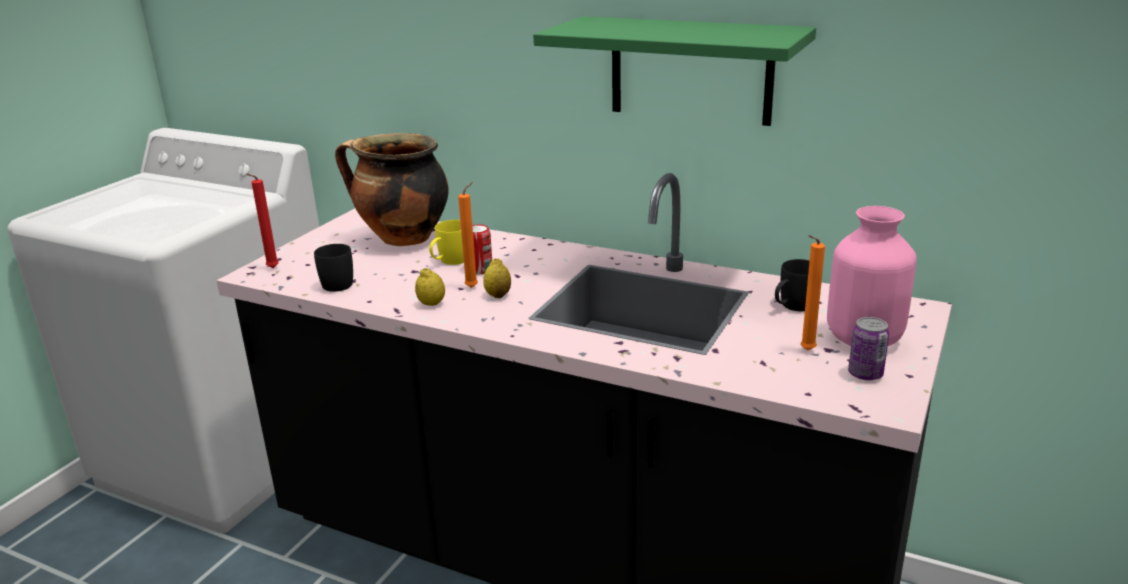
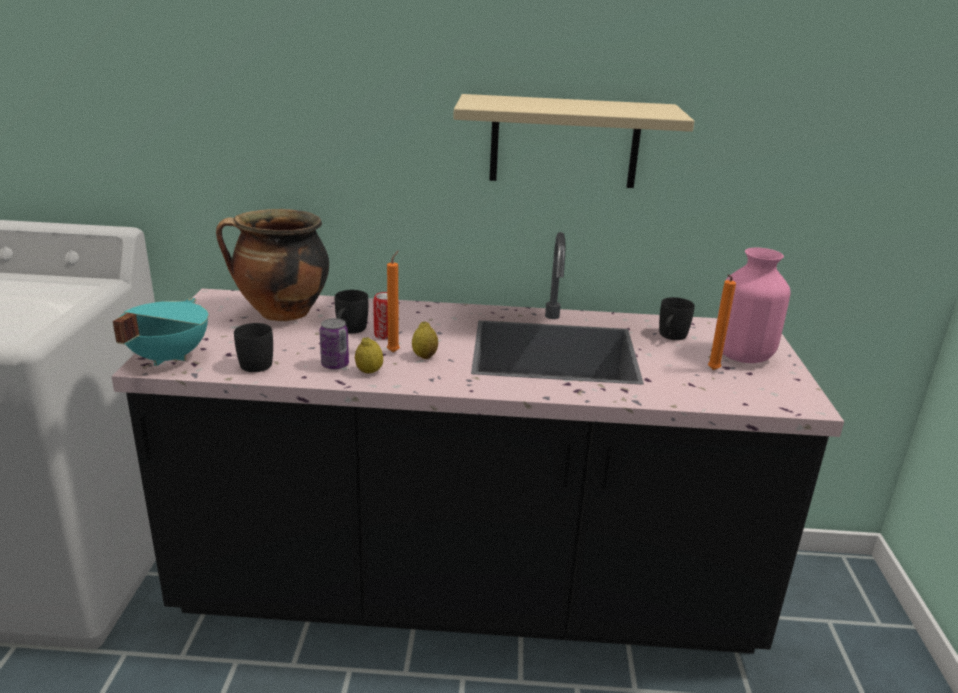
camera: 25 degrees left, 0 degrees up
red candle [246,174,279,268] -> turquoise cooking pot [113,298,208,366]
yellow mug [429,220,464,265] -> black mug [335,290,368,333]
green shelf [533,16,816,126] -> beige shelf [453,94,694,188]
can [848,317,889,380] -> can moved to [319,318,349,370]

